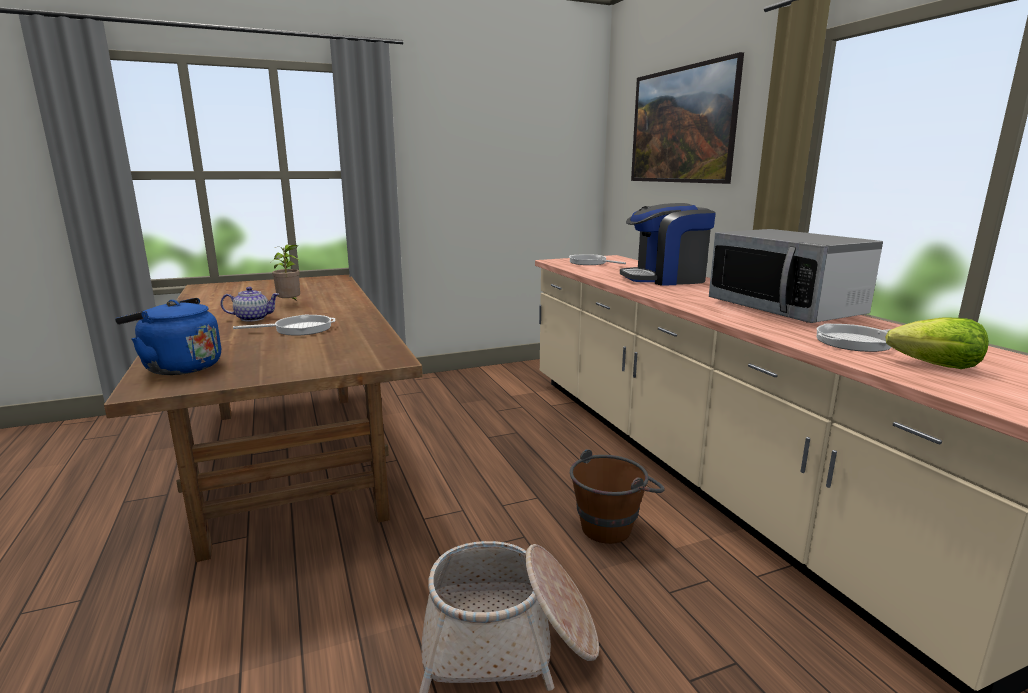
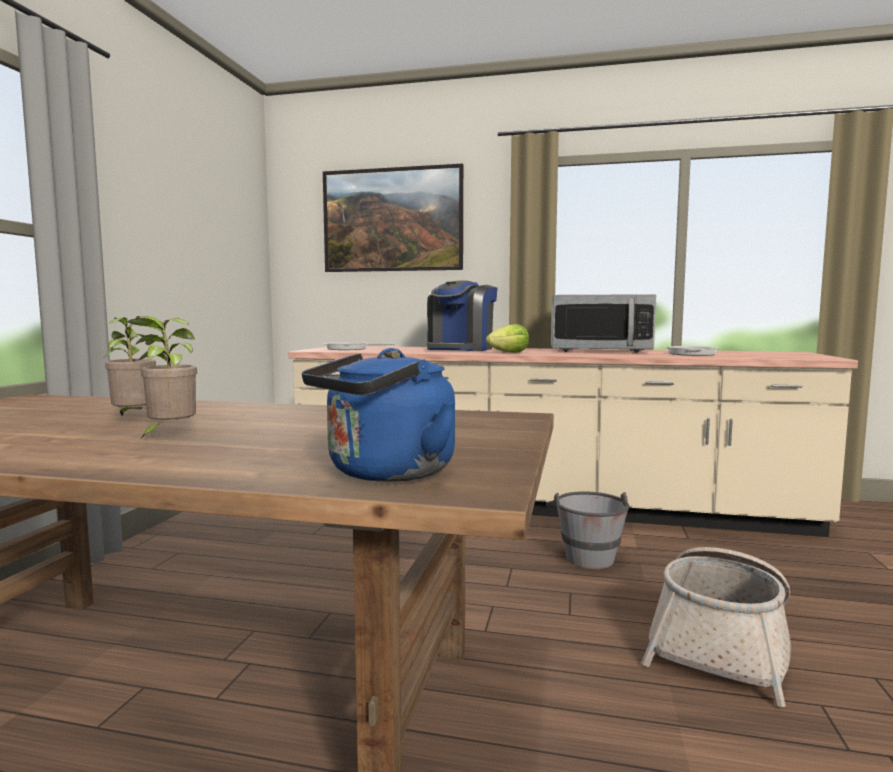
camera: 55 degrees left, 10 degrees down
teapot [220,287,279,322] -> potted plant [127,316,197,438]
frying pan [233,315,335,336] -> none
brown bucket [570,449,665,544] -> grey bucket [546,491,630,569]
lettuce [885,317,989,369] -> lettuce moved to [486,324,529,353]

